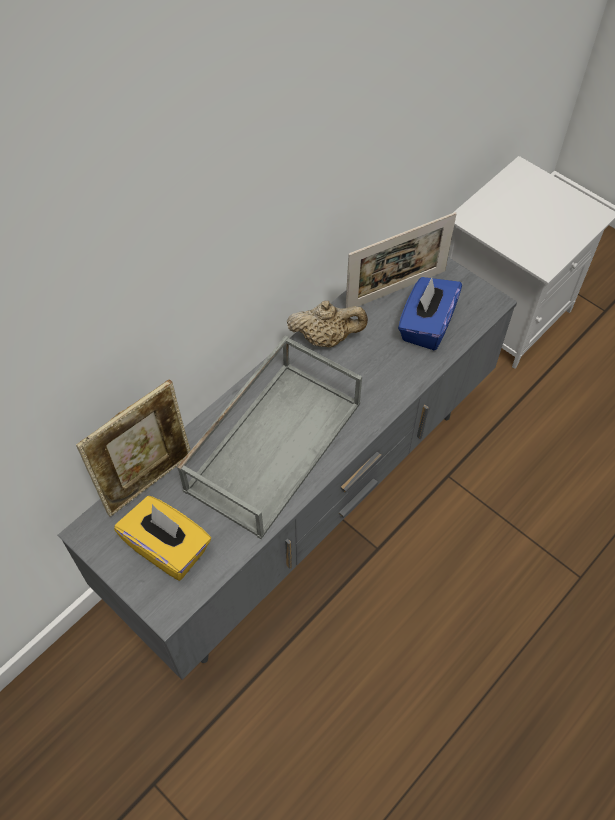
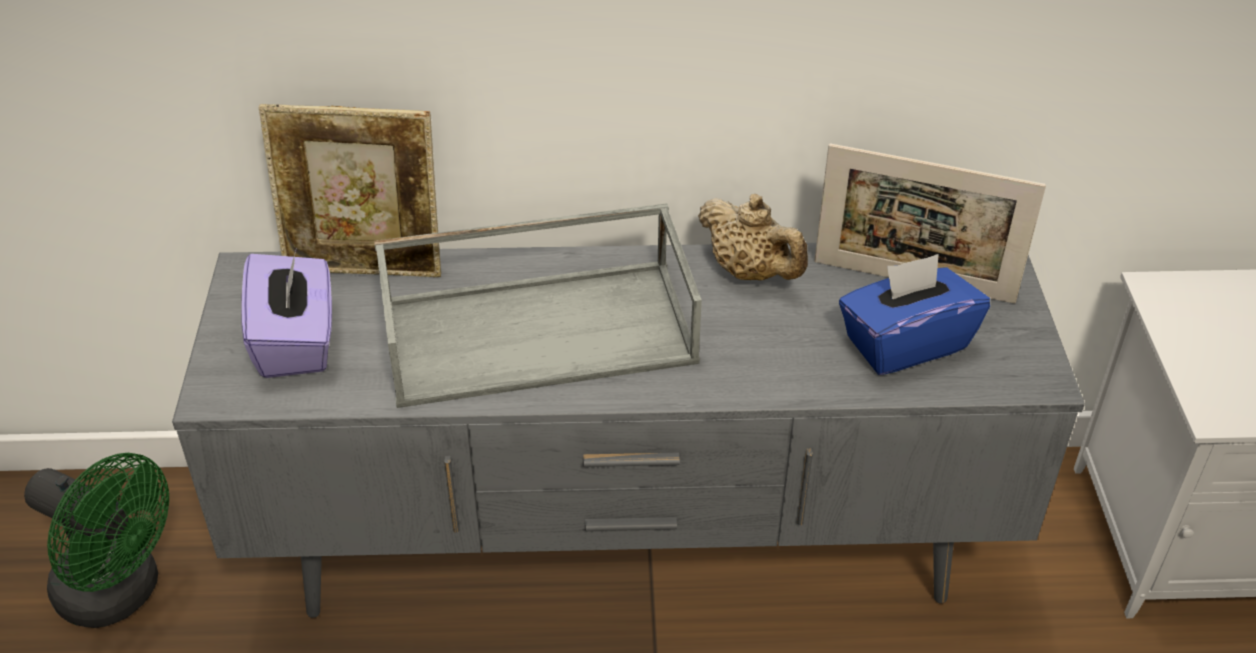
camera: 45 degrees right, 15 degrees down
yellow tissue box [114,496,211,581] -> purple tissue box [241,251,332,378]
none -> green fan [24,453,169,628]

